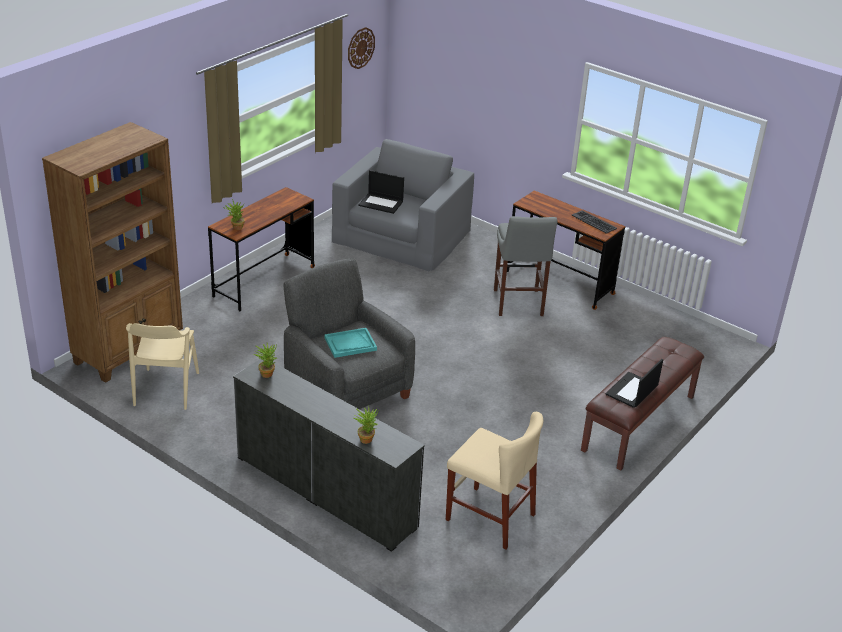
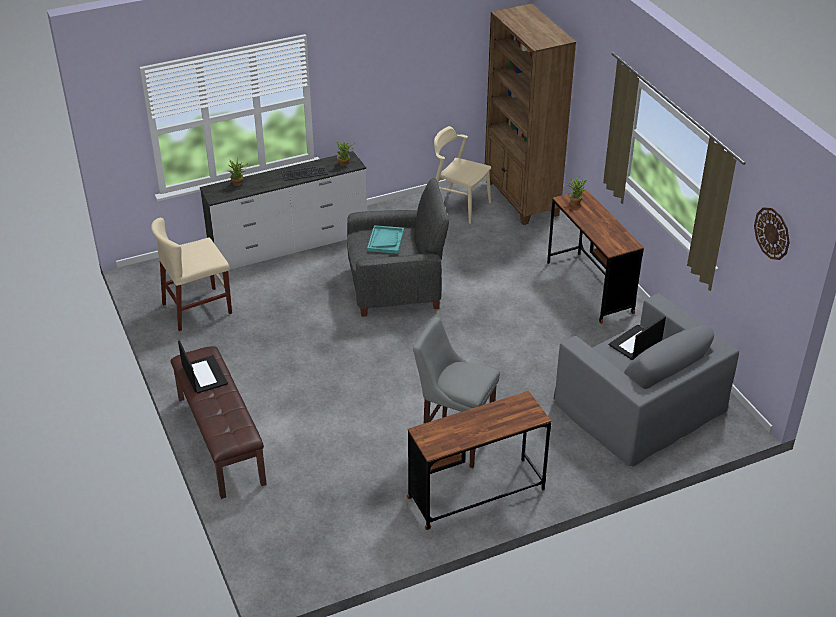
camera: 120 degrees right, 5 degrees up
black dresser [233,359,425,552] -> white dresser [200,151,367,270]
keyboard [571,210,617,234] -> keyboard moved to [281,165,328,181]

